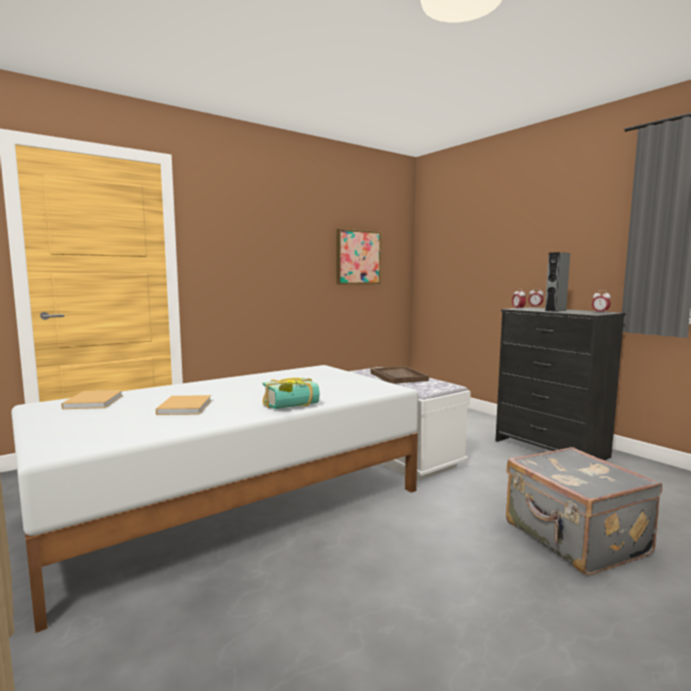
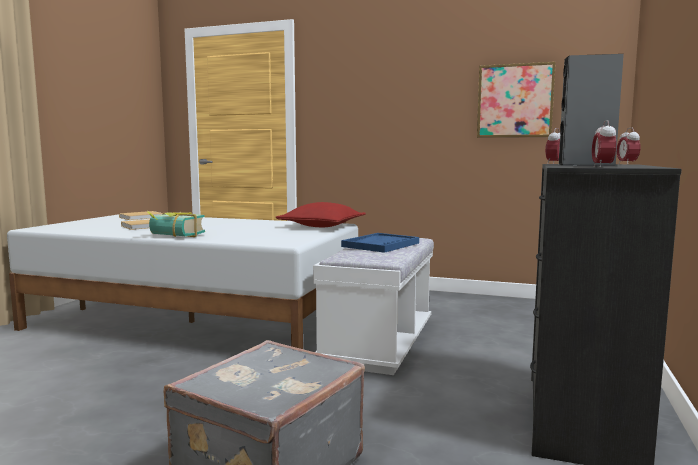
camera: 55 degrees right, 0 degrees up
brown tray [370,366,429,384] -> blue tray [341,233,419,253]
none -> red pillow [276,202,366,227]

